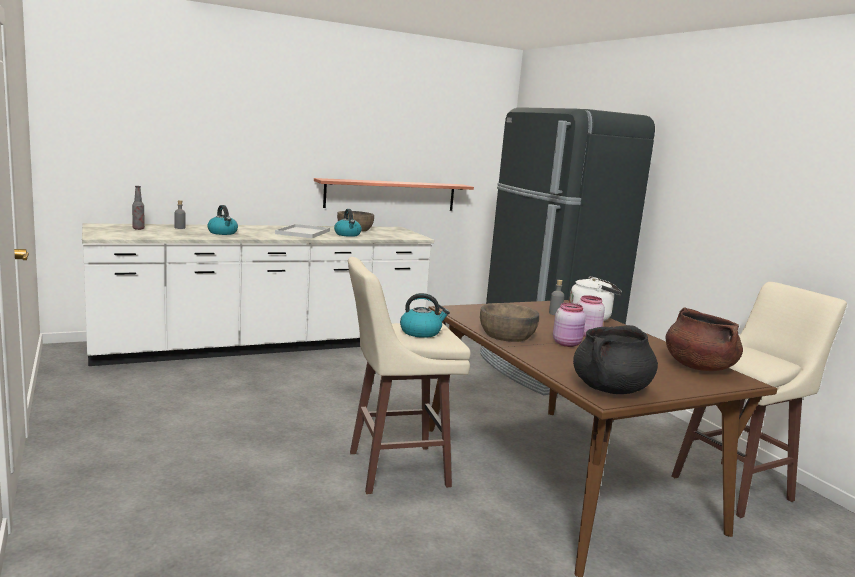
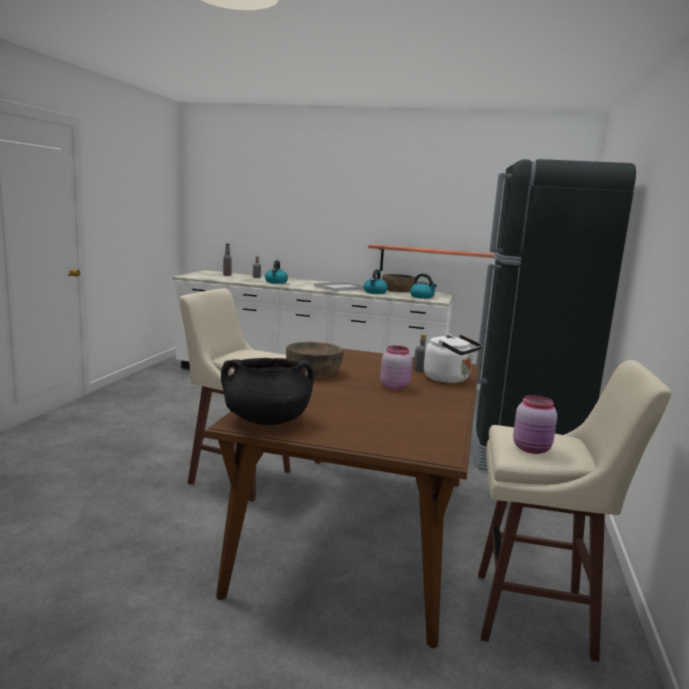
camera: 40 degrees right, 0 degrees up
kettle [400,293,450,338] -> kettle moved to [410,274,437,299]
pink jar [553,303,586,347] -> pink jar moved to [513,395,557,454]
brown cooking pot [666,307,743,371] -> none

